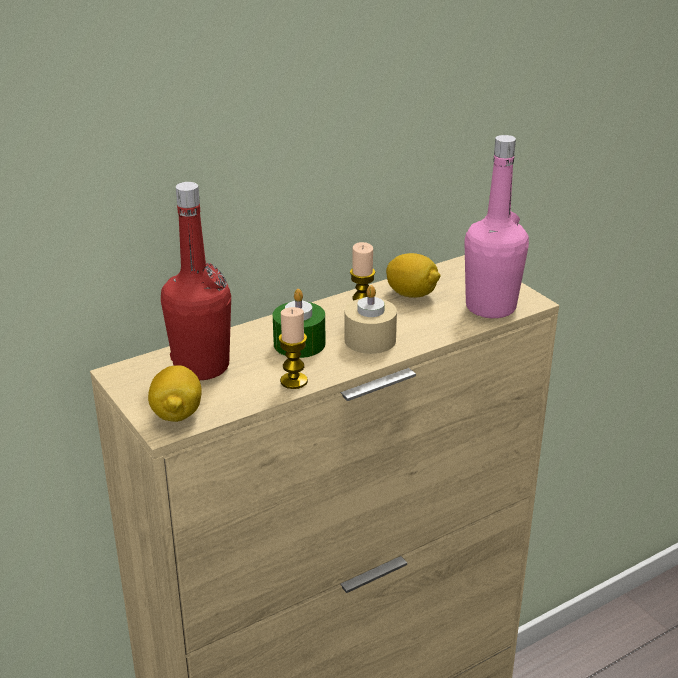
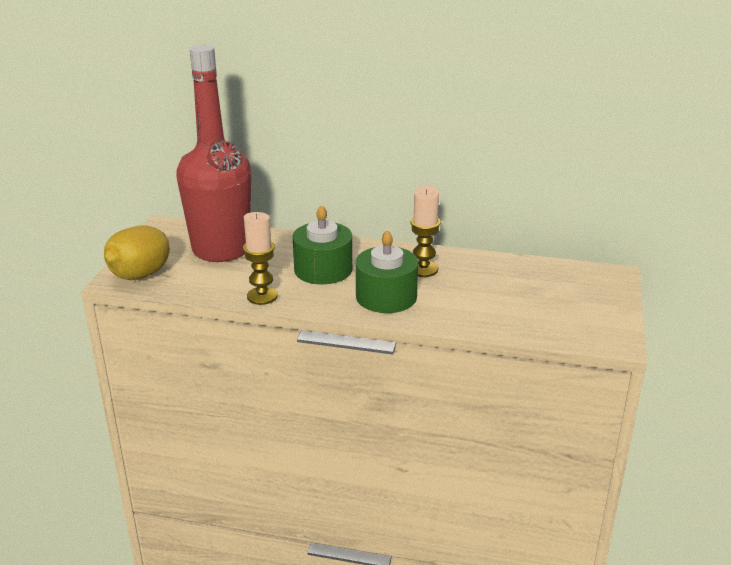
camera: 45 degrees right, 0 degrees up
beige candle [344,285,397,354] -> green candle [356,231,418,313]
lemon [386,253,441,298] -> none
pink bottle [464,135,529,318] -> none

